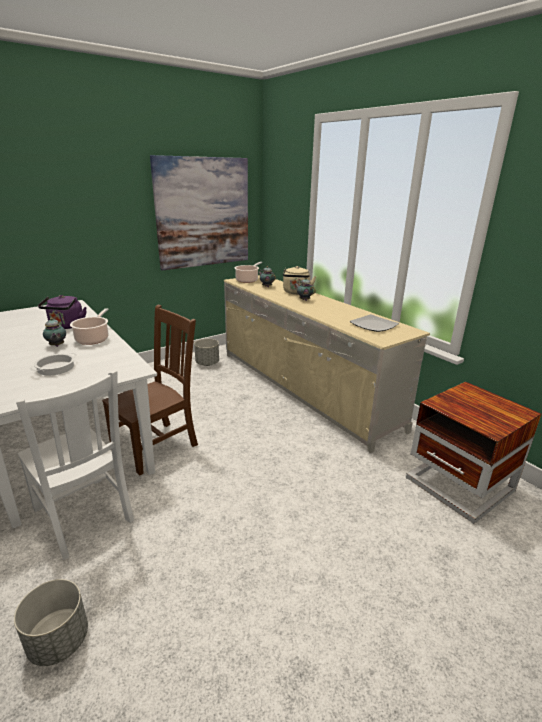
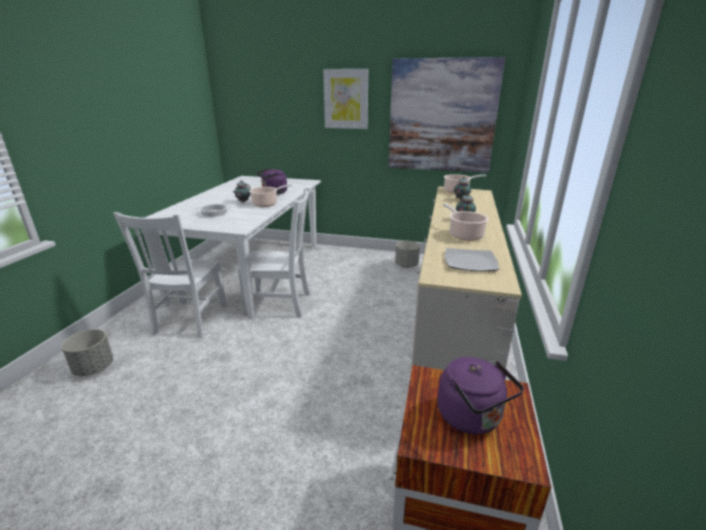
camera: 50 degrees right, 0 degrees up
brown chair [102,305,198,475] -> white chair [238,187,310,317]
beige kettle [283,266,316,294] -> none
none -> picture [323,69,368,129]
none -> purple kettle [437,357,524,434]
none -> cooking pot [443,204,489,241]

